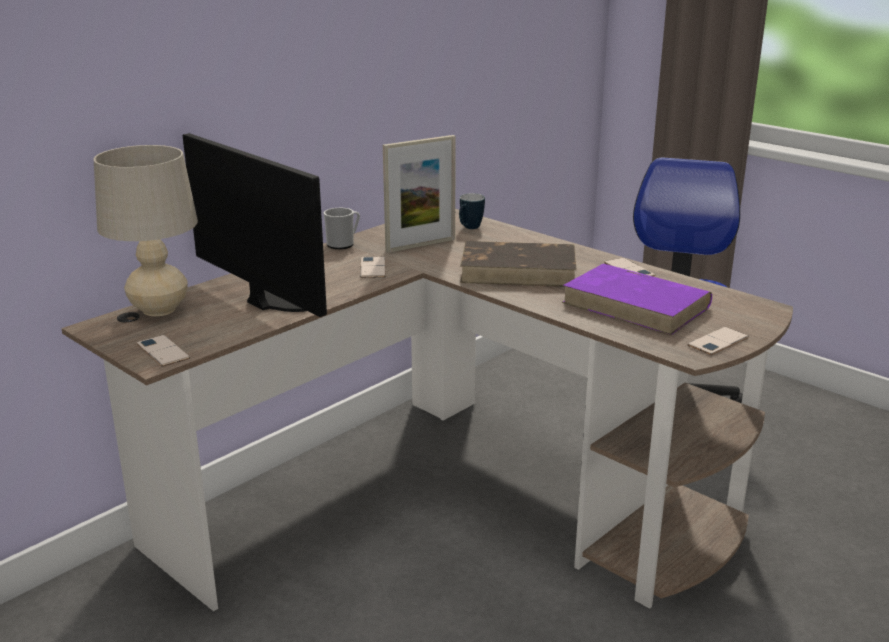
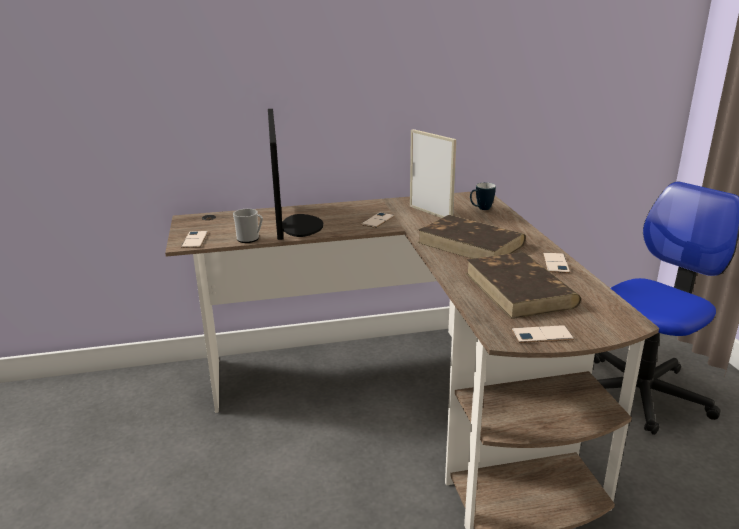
camera: 35 degrees right, 0 degrees up
beige table lamp [94,145,198,316] -> none
mug [324,208,360,249] -> mug moved to [233,209,263,243]
picture frame [383,135,456,253] -> picture frame turned 135 degrees counterclockwise [410,129,457,218]
purple book [562,264,712,335] -> brown book [466,252,581,319]

